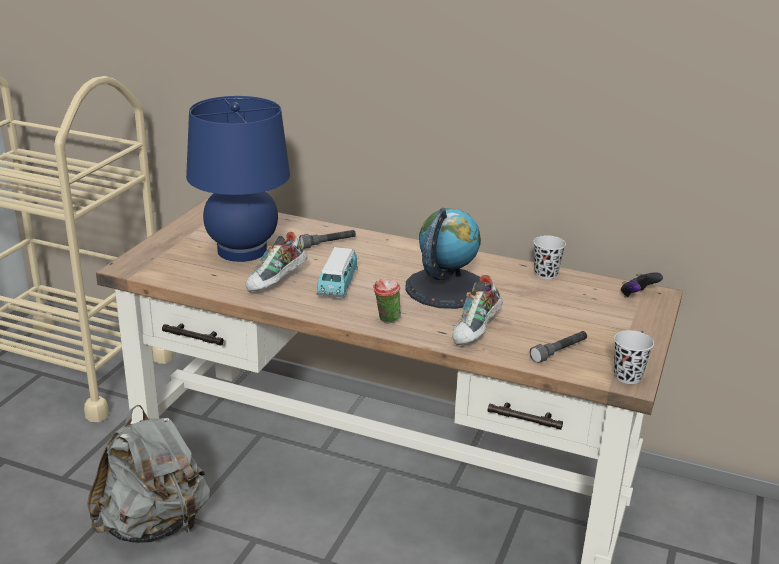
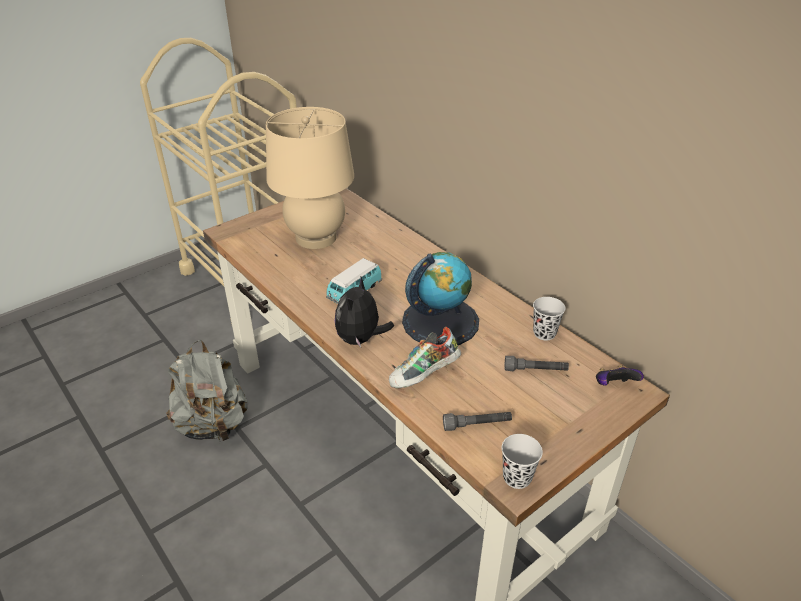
camera: 30 degrees right, 10 degrees up
blue table lamp [186,96,290,262] -> beige table lamp [266,107,354,249]
shoe [246,232,308,292] -> none
grey flashlight [299,230,356,249] -> grey flashlight moved to [505,356,569,371]
cup [373,279,401,323] -> plush toy [335,277,394,347]

